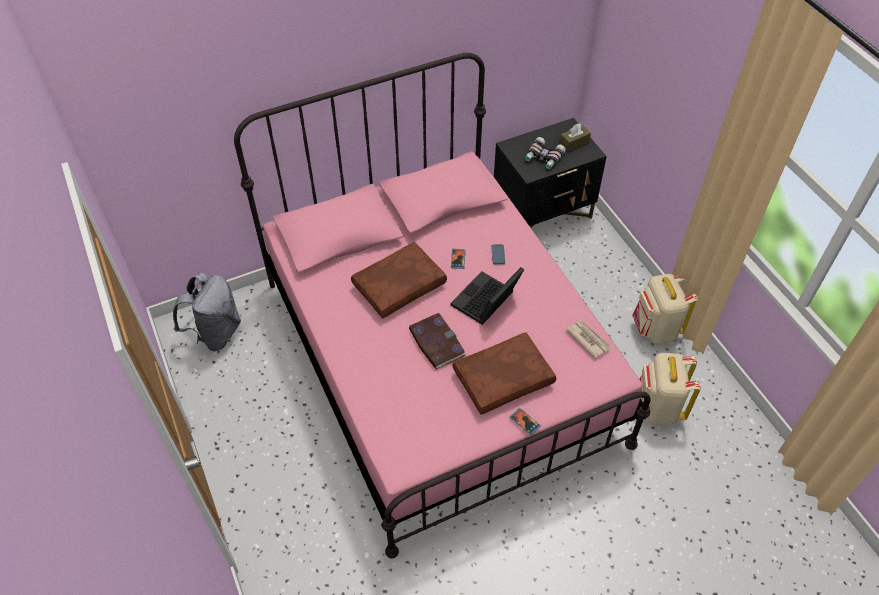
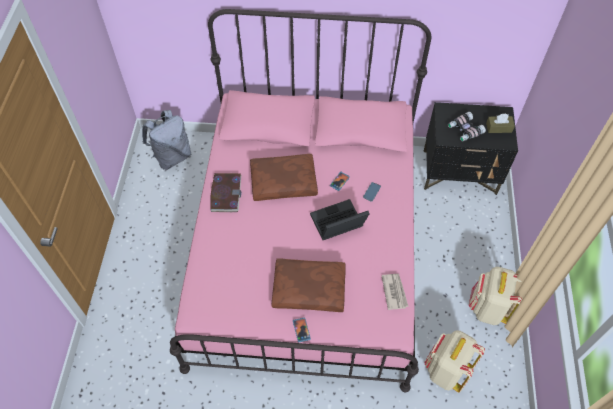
camera: 30 degrees right, 5 degrees up
book [409,313,467,369] -> book moved to [211,173,241,212]

